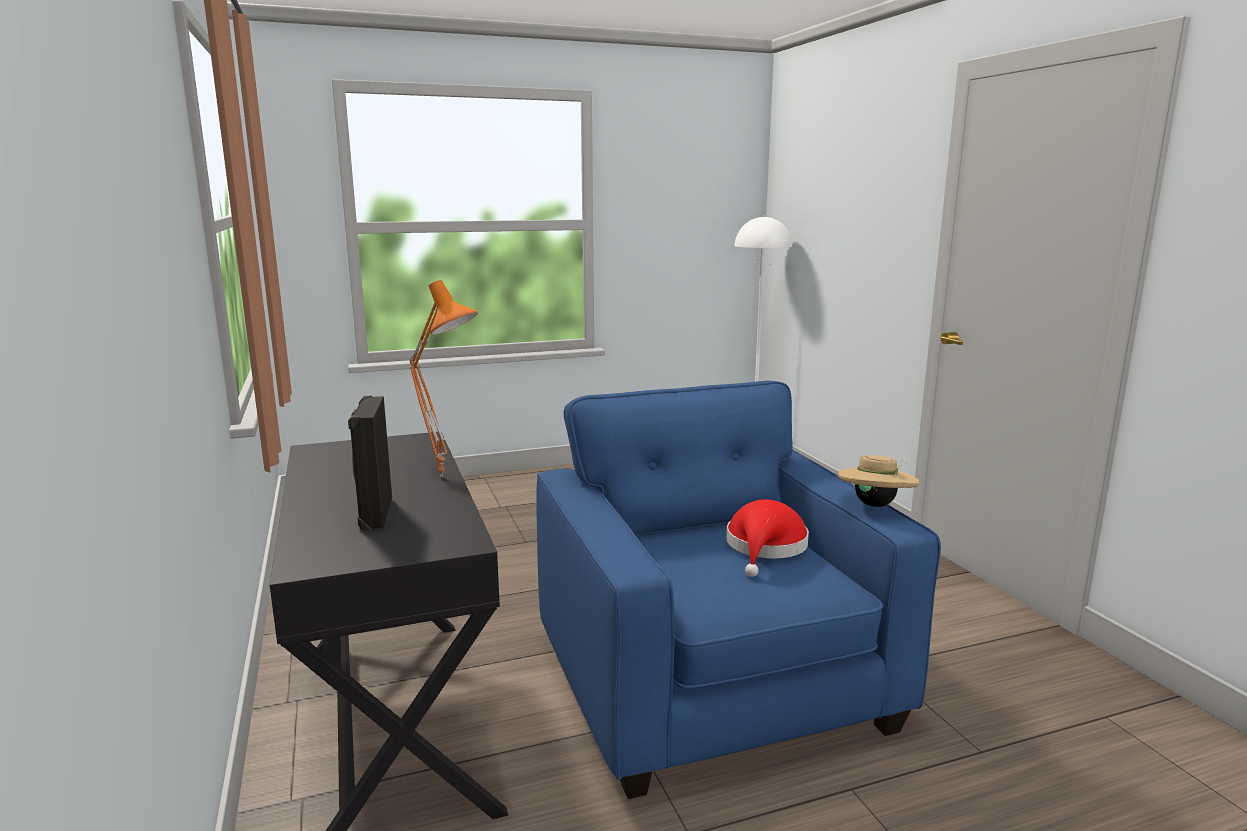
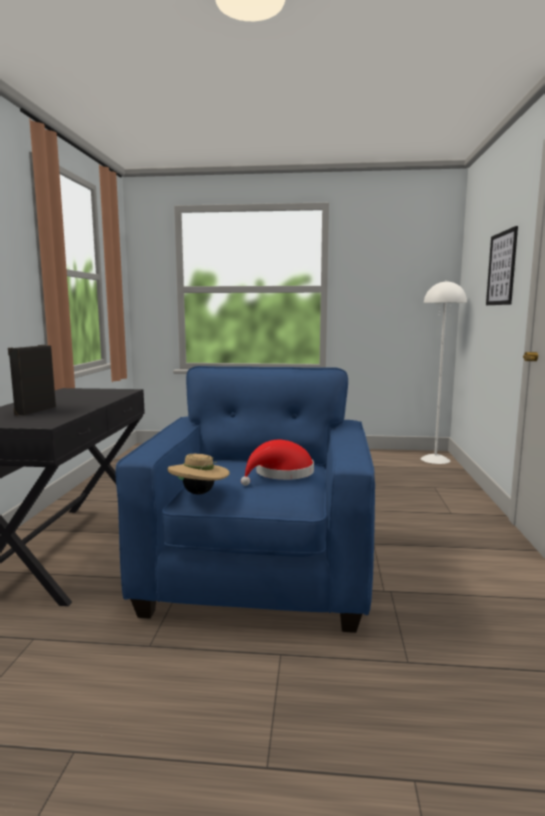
camera: 25 degrees right, 5 degrees down
orange table lamp [409,280,478,478] -> none
beige hat [838,455,920,507] -> beige hat moved to [168,454,230,494]
none -> picture [486,226,518,305]

